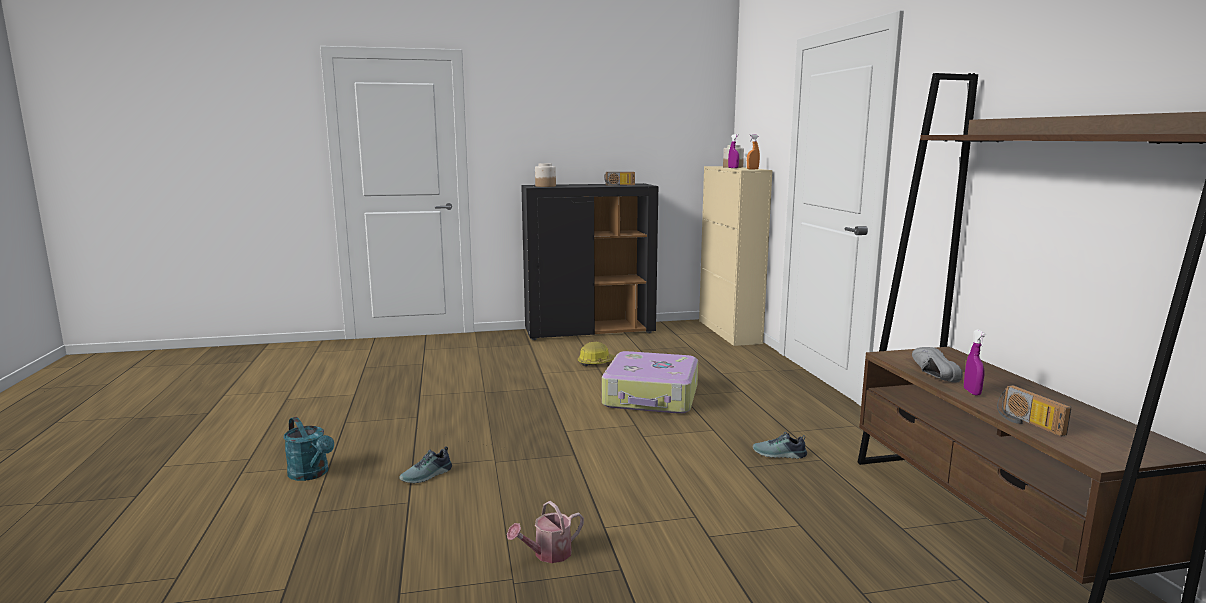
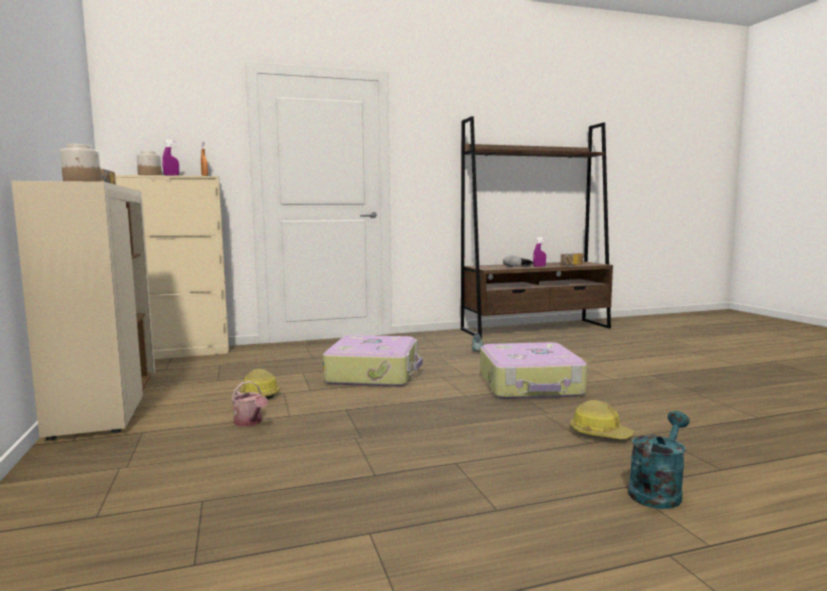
camera: 95 degrees left, 5 degrees down
shoe [399,446,452,483] -> hard hat [570,400,634,439]
watering can [507,501,584,563] -> watering can moved to [231,381,268,427]
black cabinet [521,183,658,340] -> beige cabinet [11,181,155,441]
none -> suitcase [480,342,587,399]

